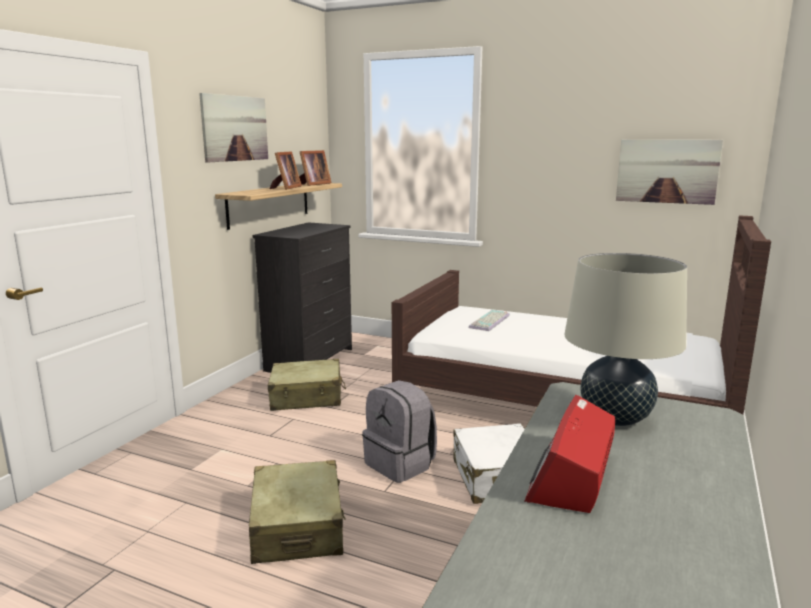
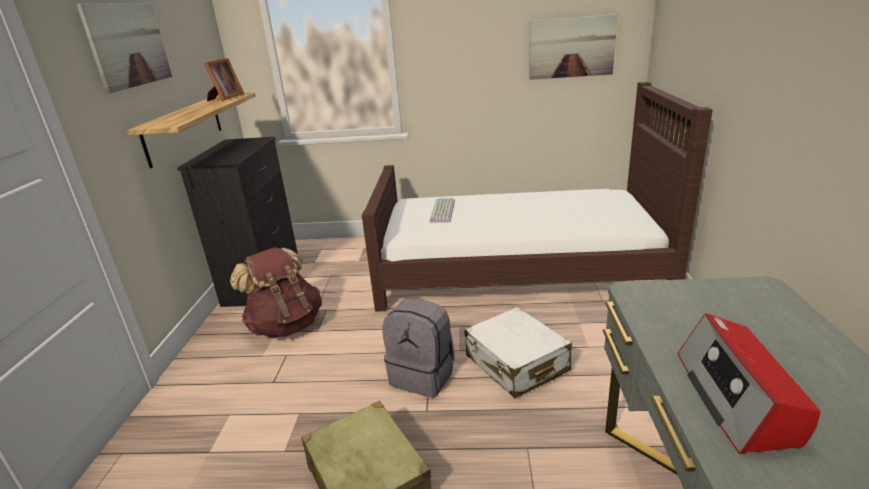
camera: 20 degrees left, 10 degrees up
beige suitcase [268,359,346,411] -> brown backpack [230,247,322,338]
picture frame [269,151,302,190] -> none
beige table lamp [565,253,687,426] -> none

